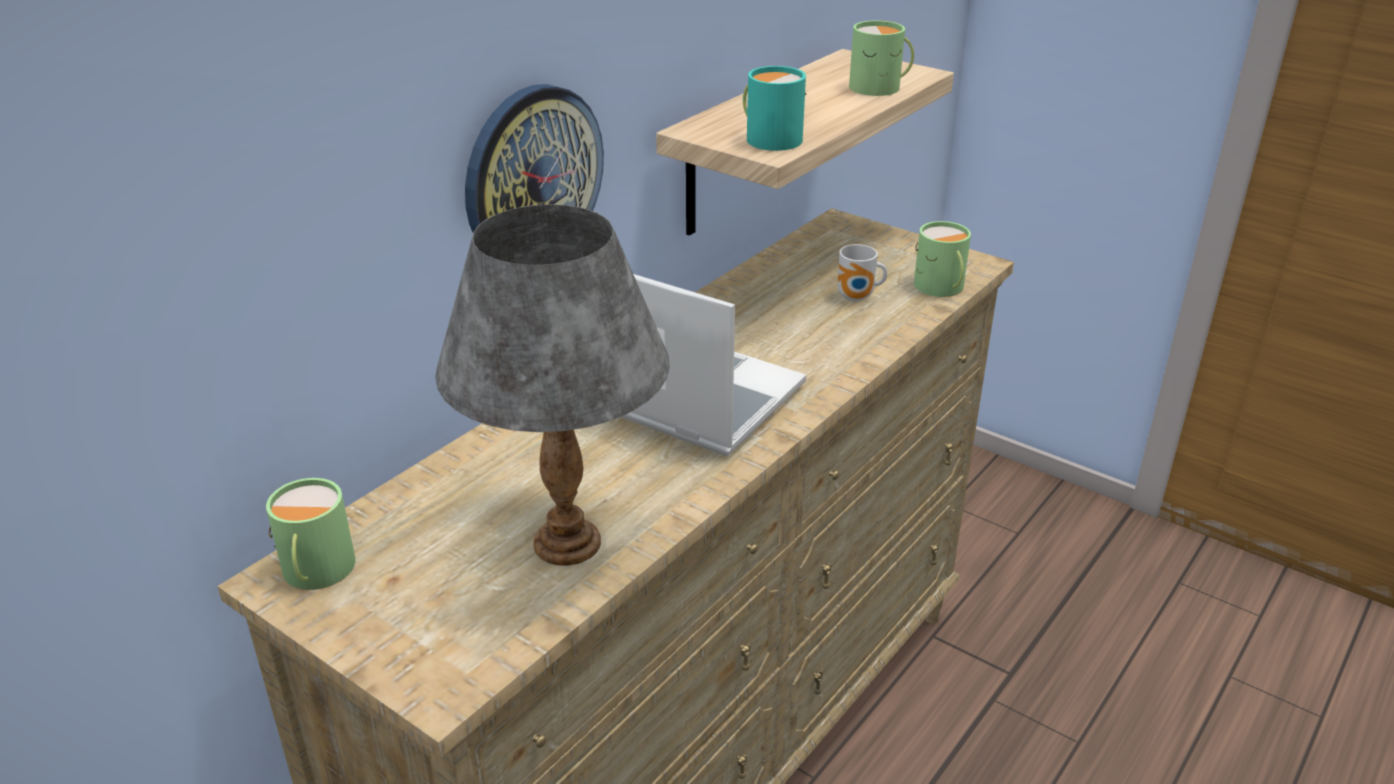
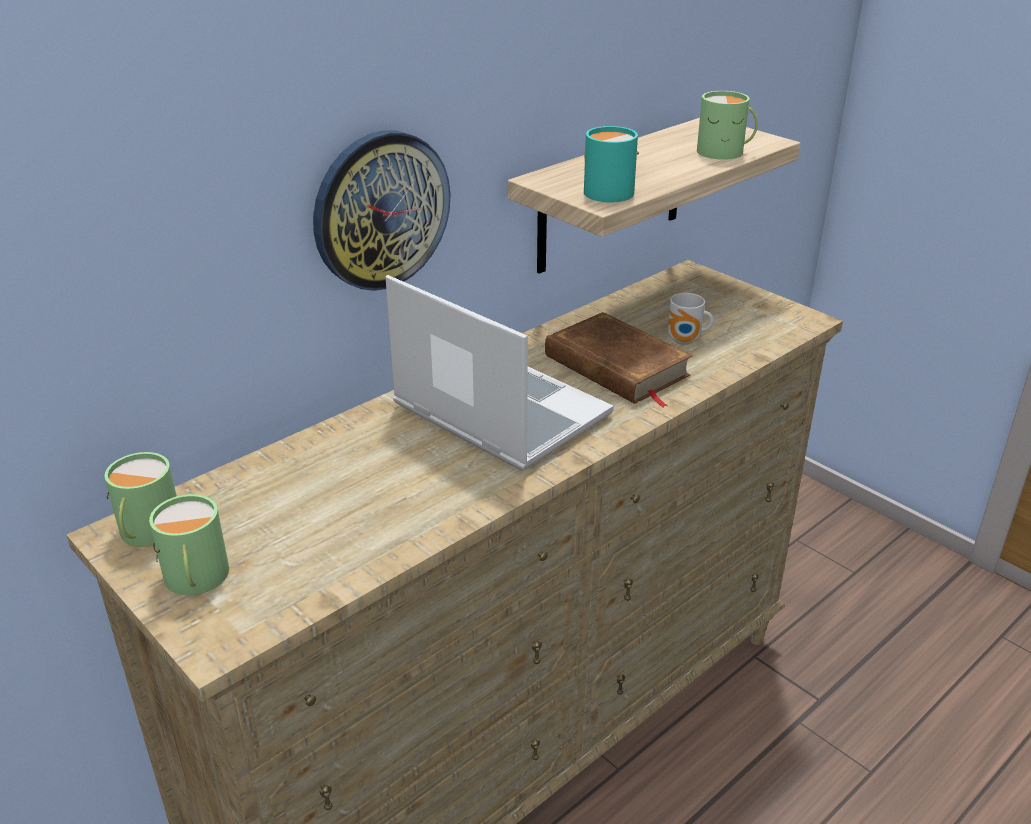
camera: 10 degrees right, 0 degrees up
grey table lamp [435,204,670,566] -> none
green mug [914,221,971,297] -> green mug moved to [149,494,229,595]
none -> brown book [545,312,693,408]

